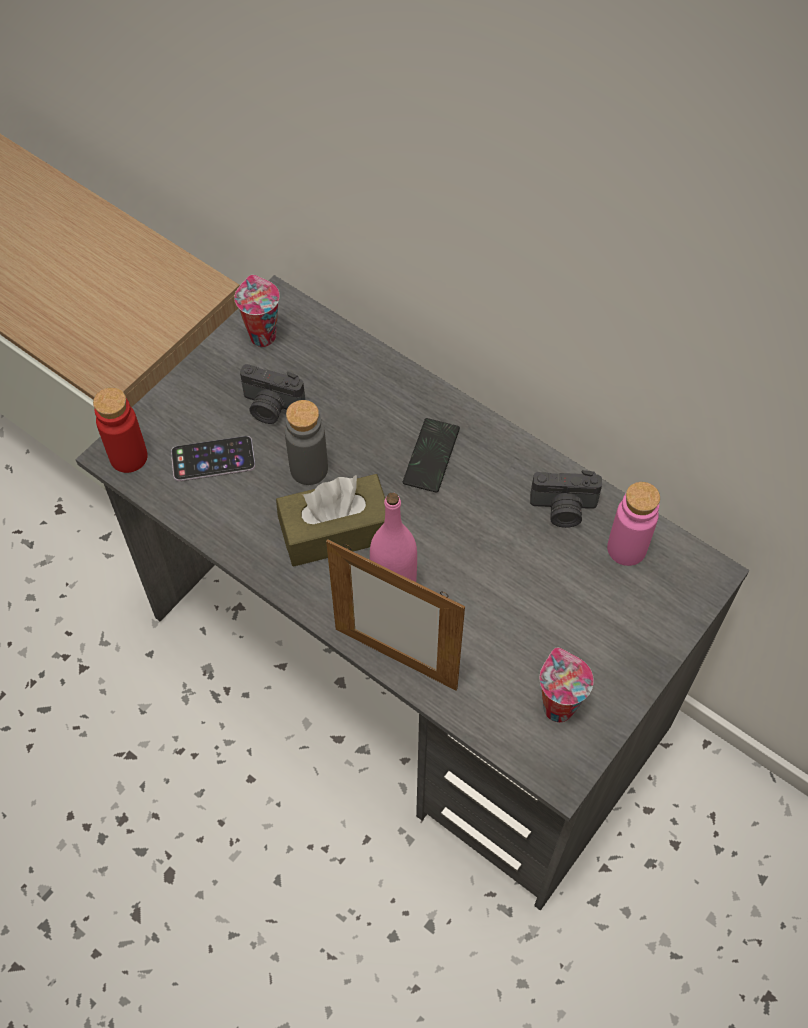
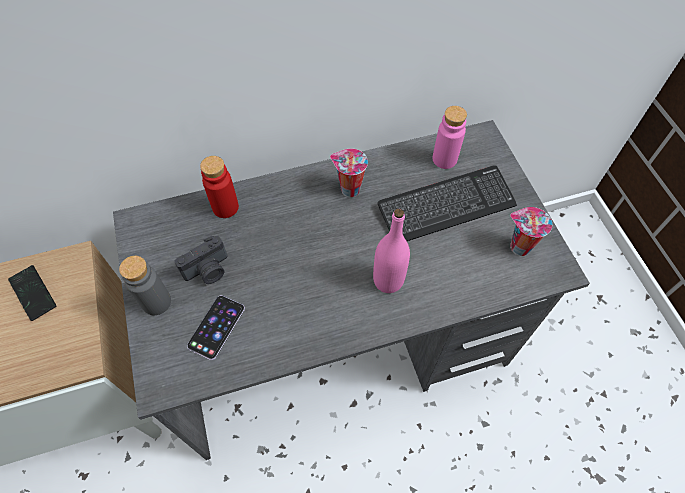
camera: 55 degrees left, 0 degrees up
red bottle [93,387,148,473] -> red bottle moved to [200,156,239,218]
cup [234,275,280,347] -> cup moved to [330,148,368,197]
brown tissue box [276,474,385,567] -> none
grey bottle [285,400,328,485] -> grey bottle moved to [119,256,171,315]
picture frame [326,539,465,691] -> none
phone [403,418,460,493] -> phone moved to [8,265,56,321]
camera [530,470,602,528] -> none
none -> keyboard [378,165,517,241]

